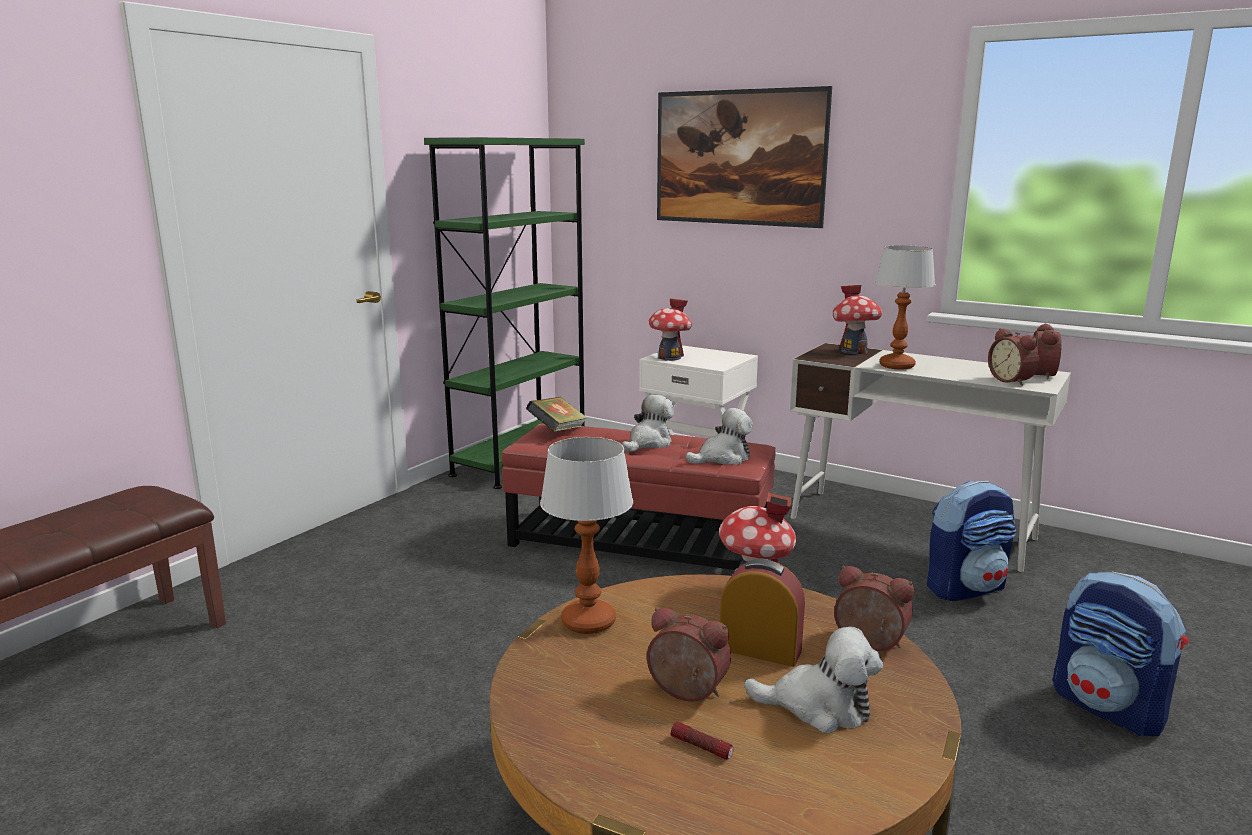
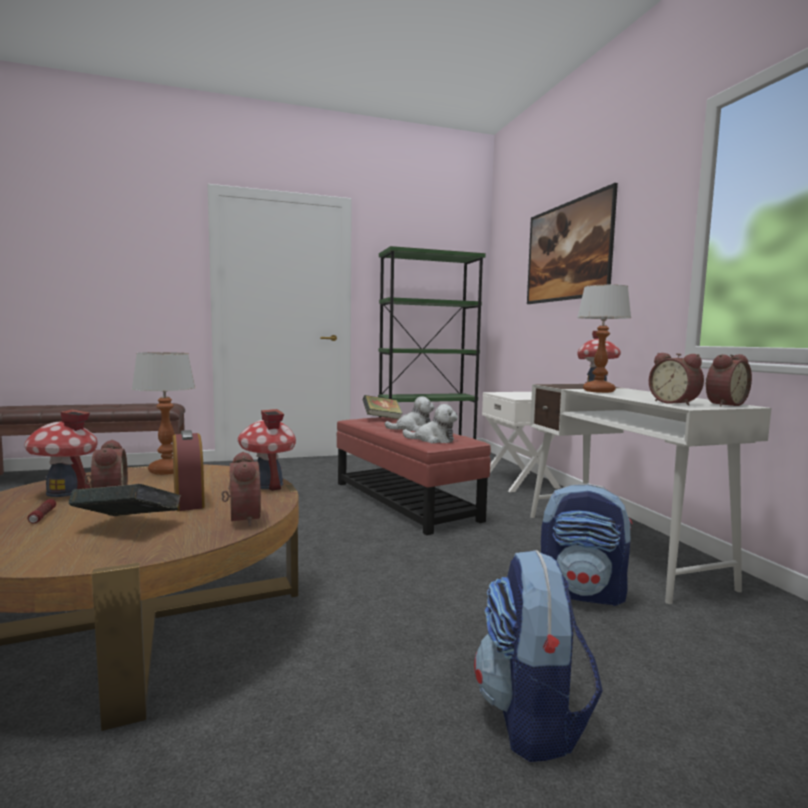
camera: 40 degrees right, 10 degrees down
toy house [649,299,692,361] -> toy house moved to [24,409,98,497]
plush toy [744,626,883,733] -> book [69,484,181,516]
alarm clock [988,328,1039,386] -> alarm clock turned 45 degrees counterclockwise [649,353,704,406]

